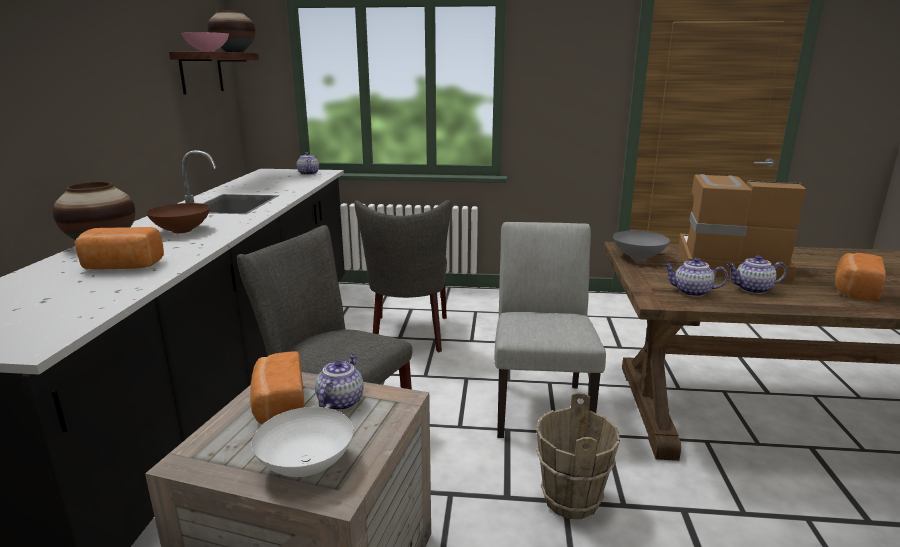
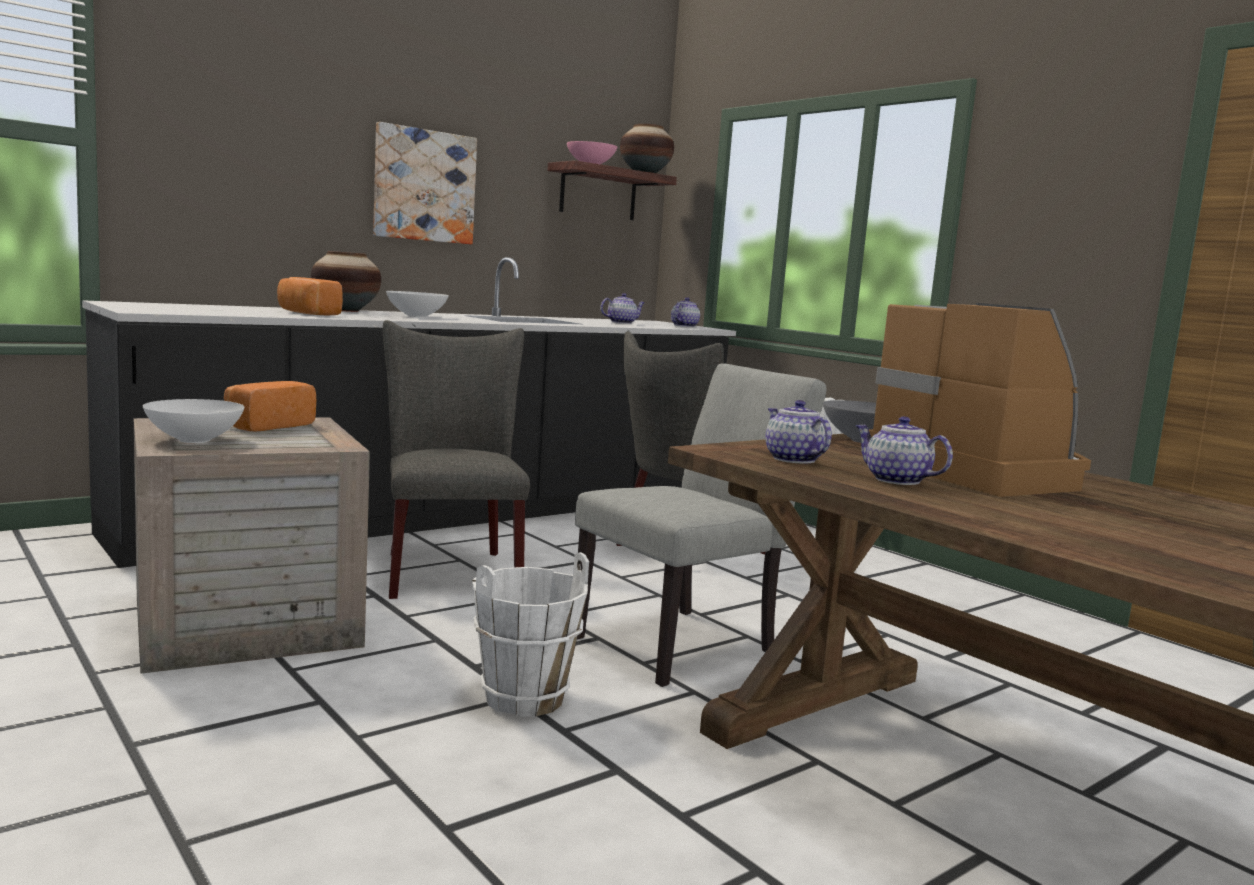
camera: 45 degrees right, 10 degrees down
brown bowl [146,203,210,233] -> white bowl [386,291,449,317]
teapot [315,354,363,411] -> teapot moved to [600,293,645,324]
brown bucket [536,392,620,519] -> white bucket [472,552,589,717]
bread [835,253,886,301] -> none
none -> picture [373,122,477,244]

